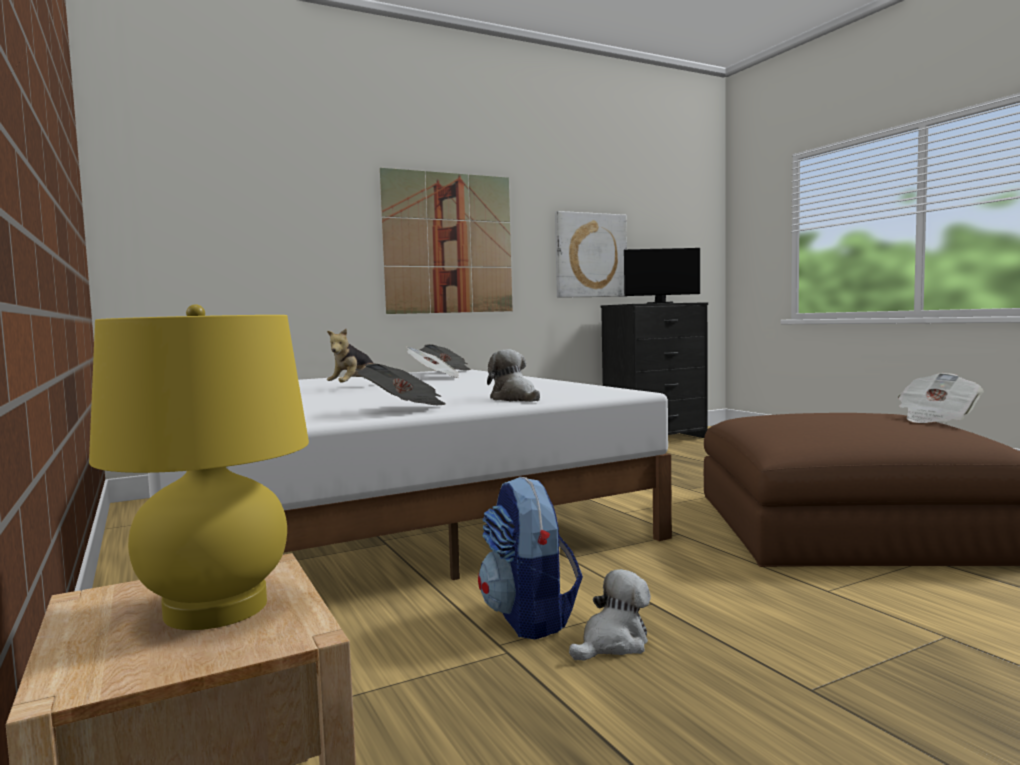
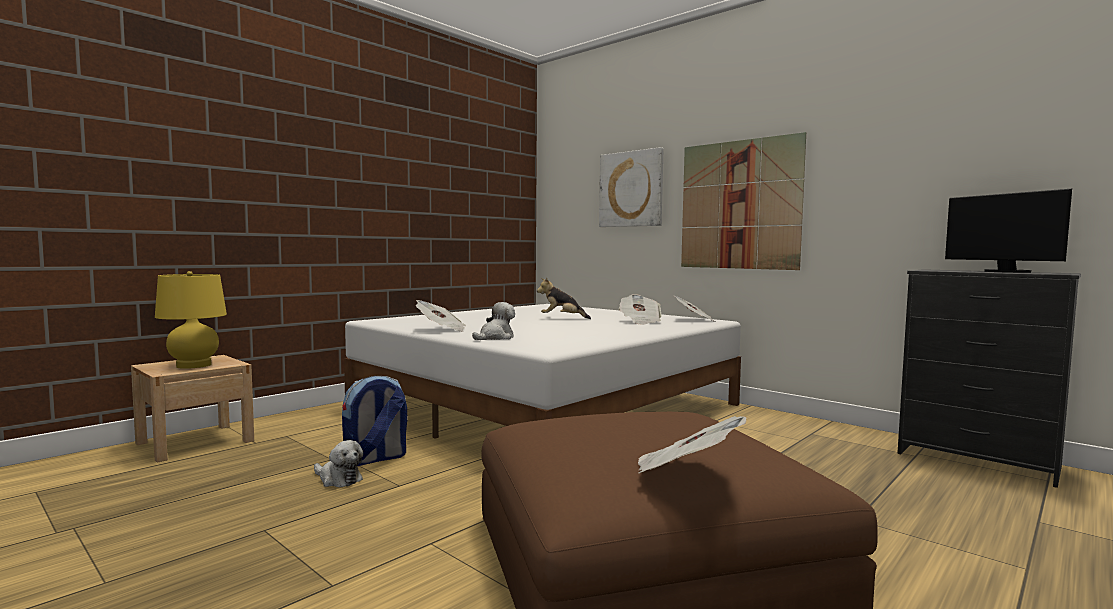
camera: 70 degrees right, 0 degrees up
picture [555,211,627,298] -> picture moved to [599,147,664,227]

